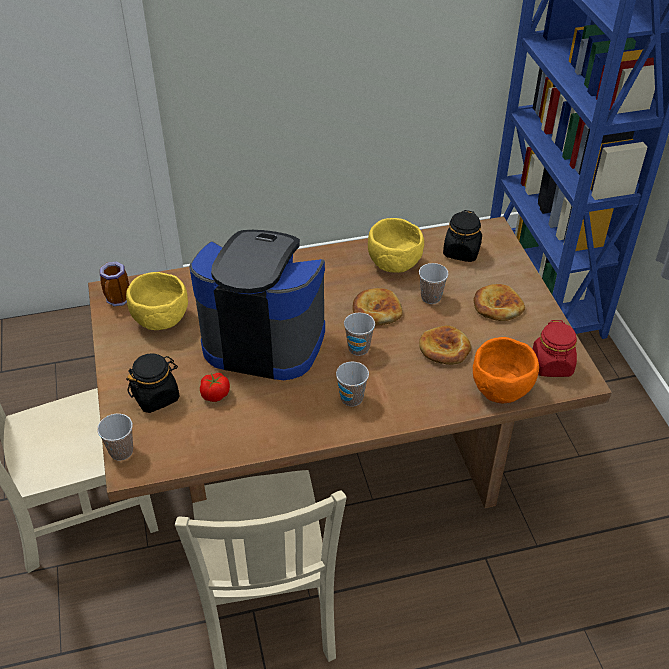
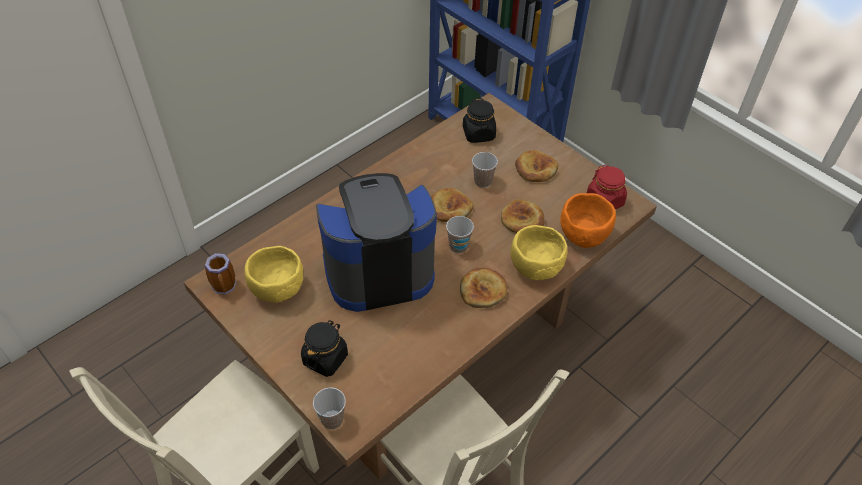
camera: 30 degrees left, 5 degrees up
tomato [200,373,230,402] -> none
cup [336,361,369,407] -> bread [460,268,507,308]
yellow bowl [368,218,424,273] -> yellow bowl moved to [511,225,567,280]

